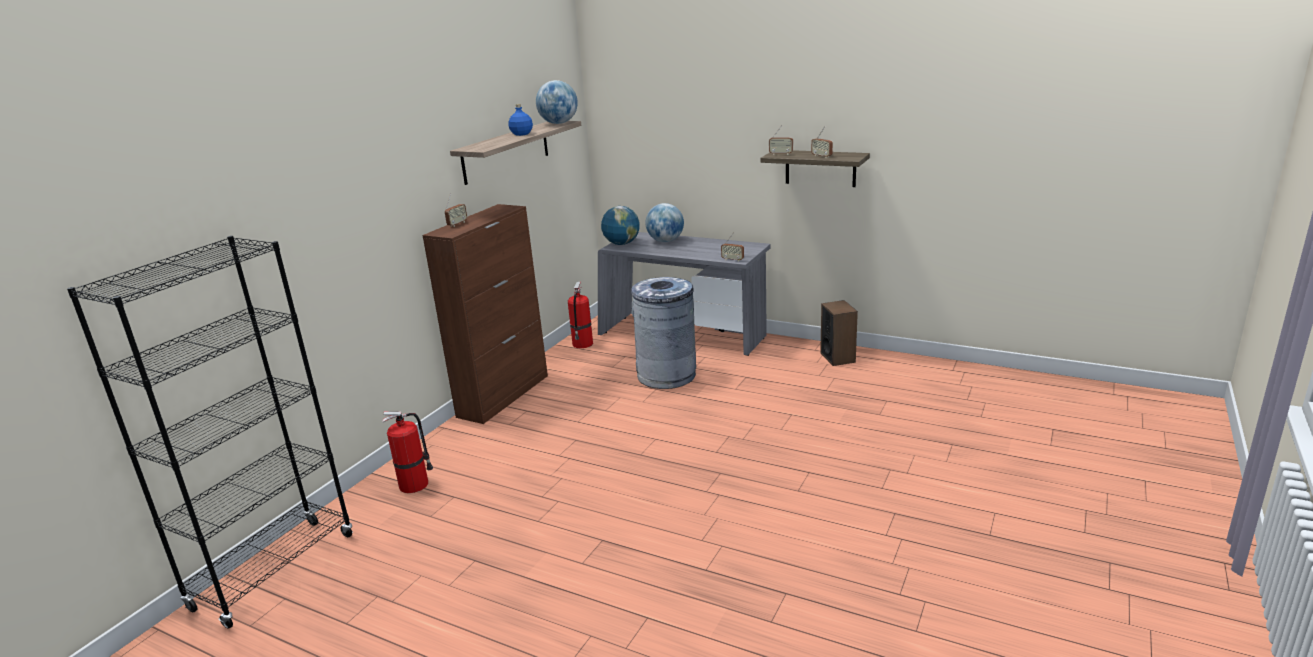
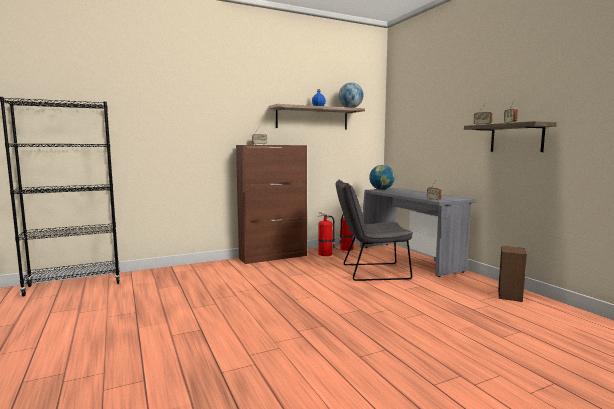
camera: 35 degrees right, 15 degrees down
fire extinguisher [382,411,433,493] -> fire extinguisher moved to [318,212,335,256]
grey trash can [631,277,696,389] -> grey chair [335,179,413,281]
globe [645,203,684,242] -> none

